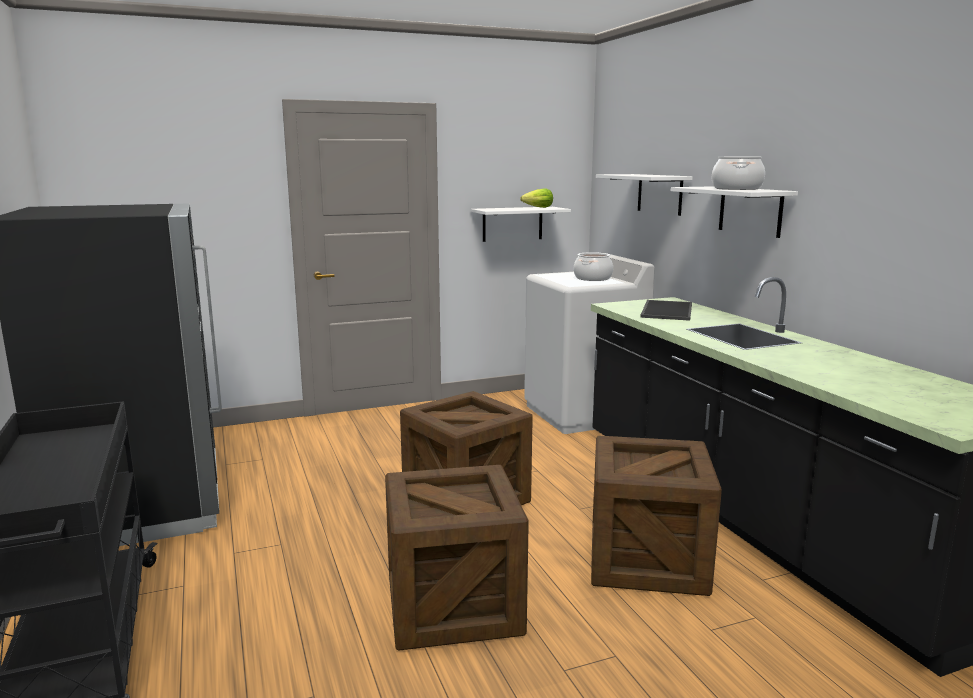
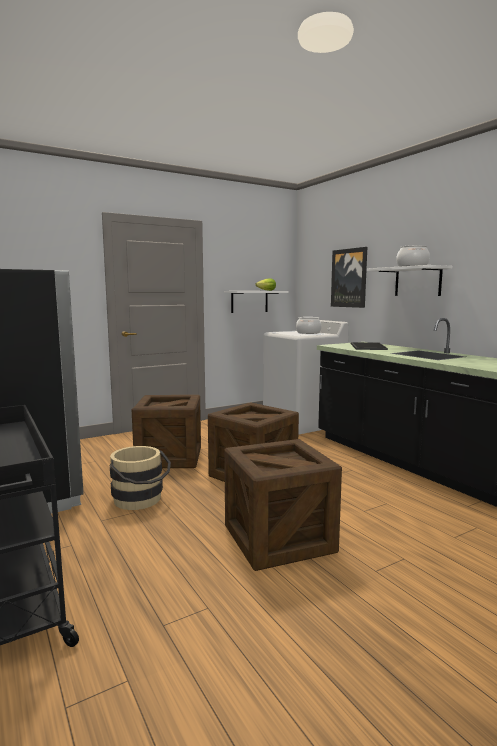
camera: 10 degrees left, 5 degrees down
crate [591,436,722,596] -> crate moved to [132,395,201,468]
white shelf [596,174,693,216] -> picture [331,247,367,308]
none -> beige bucket [110,446,171,510]

